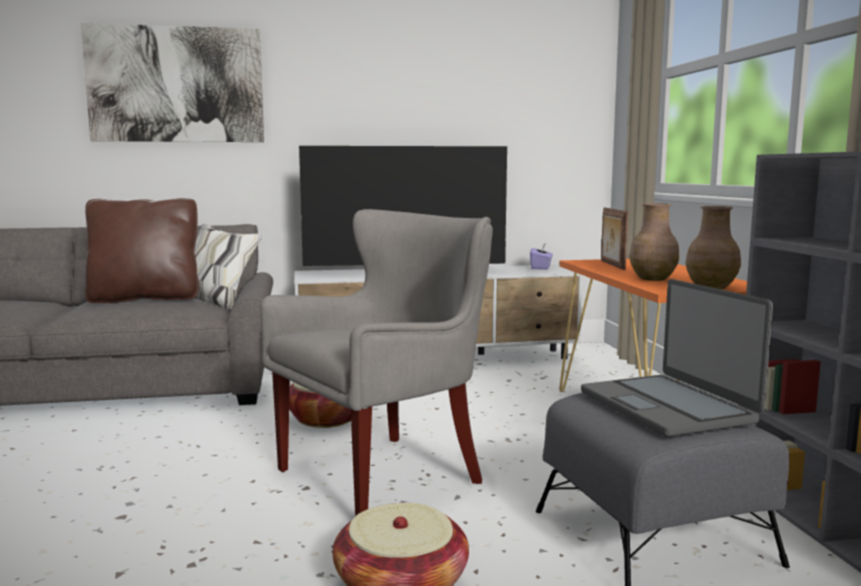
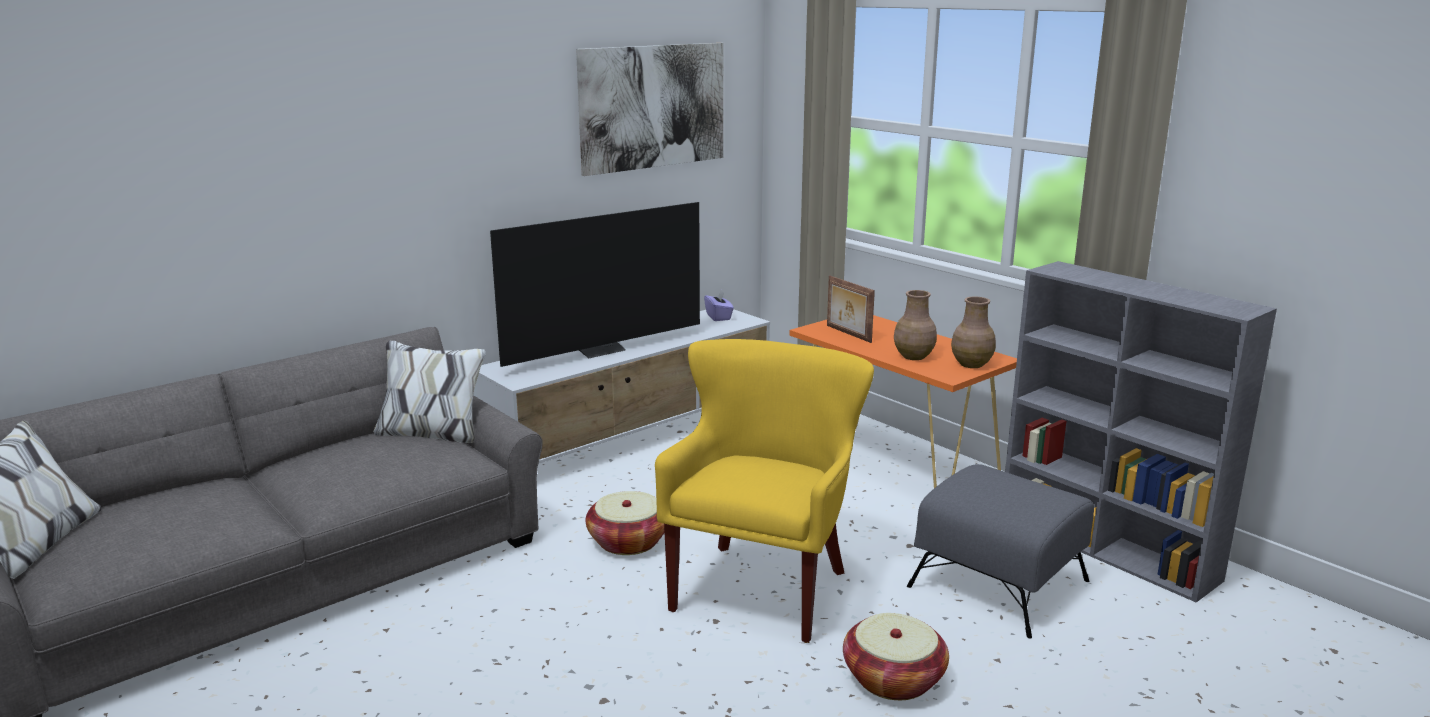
camera: 30 degrees left, 10 degrees up
picture [81,23,264,142] -> picture moved to [576,43,723,176]
brown pillow [85,198,199,303] -> none
grey armchair [260,209,493,516] -> yellow armchair [655,339,874,643]
laptop [581,279,773,437] -> none

